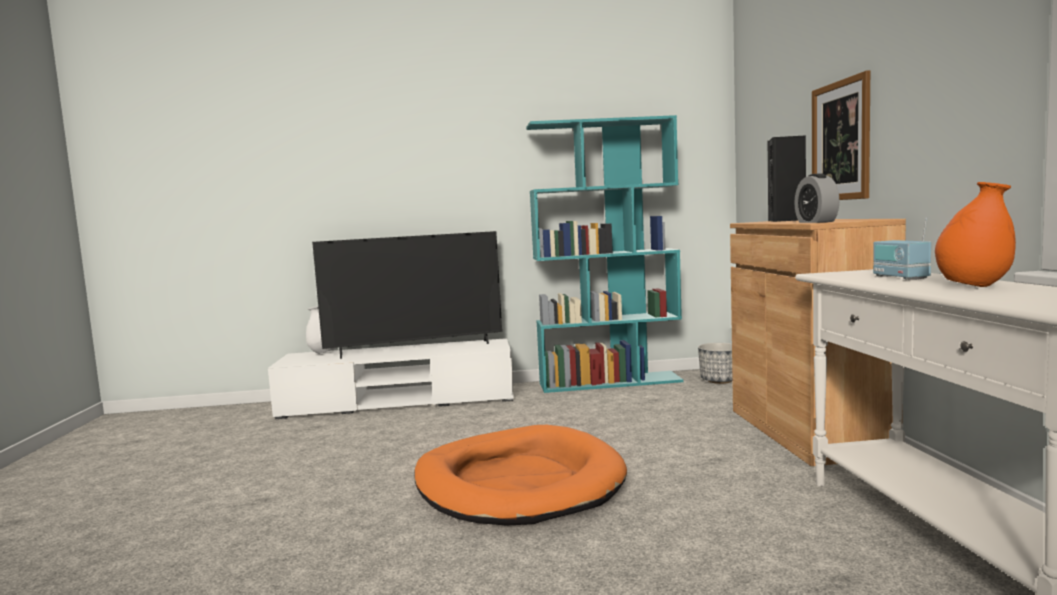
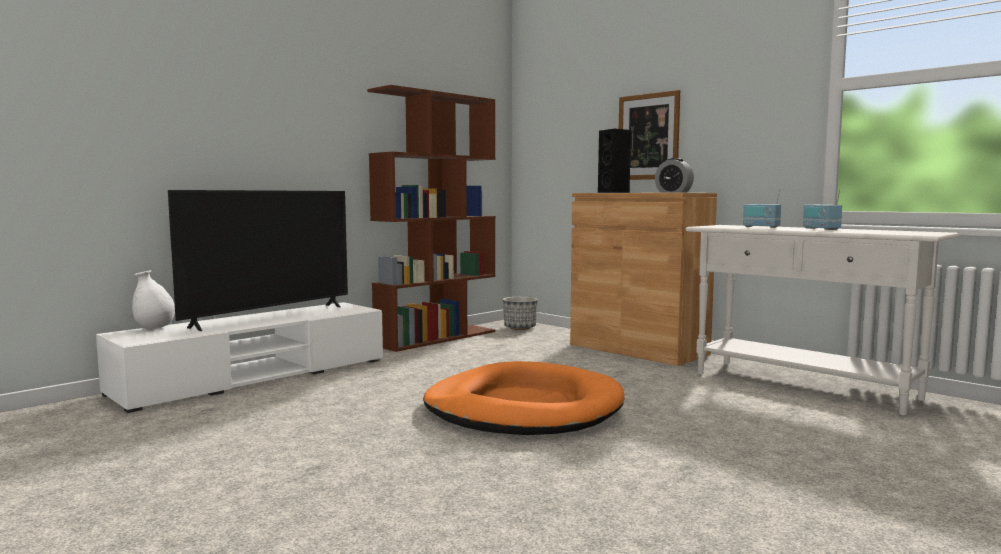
camera: 40 degrees left, 0 degrees up
turquoise bookcase [526,115,683,393] -> brown bookcase [367,85,496,352]
orange vase [935,182,1016,287] -> radio [803,189,842,230]

